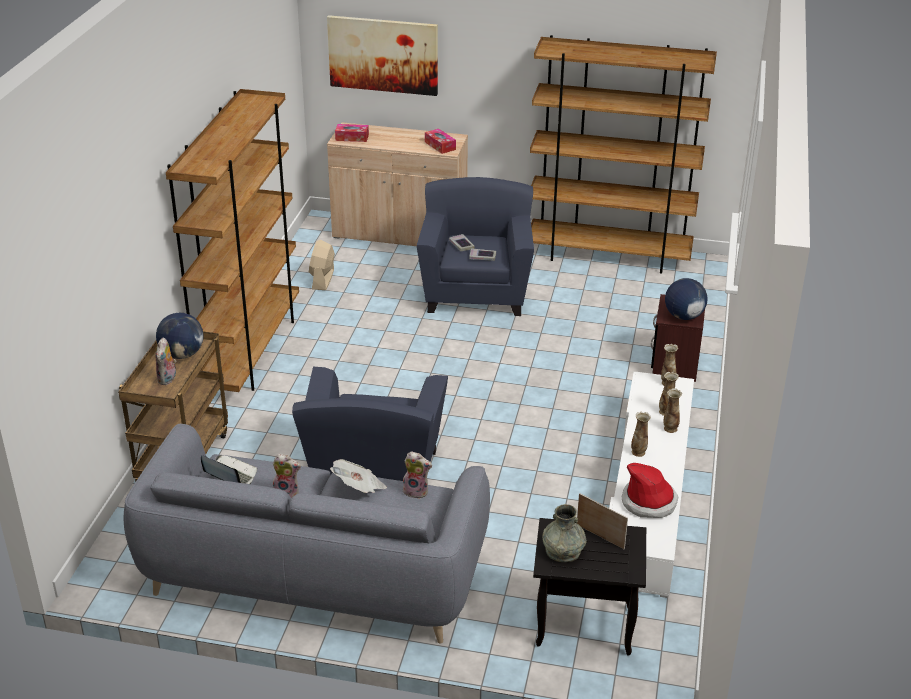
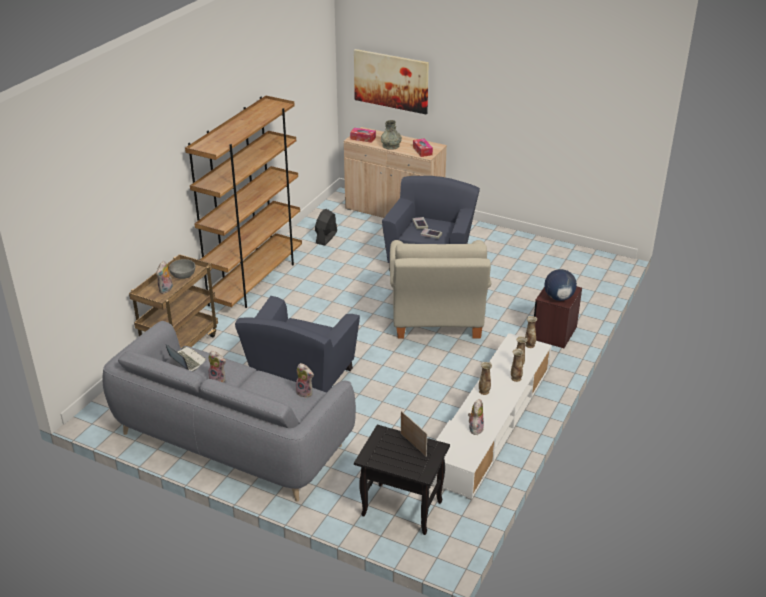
camera: 15 degrees right, 0 degrees up
globe [156,313,204,359] -> grey bowl [169,259,195,279]
beige fan [309,240,335,290] -> black fan [315,209,337,245]
newspaper [330,459,387,493] -> none
brown bookcase [530,35,717,274] -> none
grey vase [542,504,587,562] -> grey vase moved to [381,120,402,150]
hat [622,463,678,518] -> plush toy [468,399,484,435]
none -> beige armchair [390,240,491,338]

